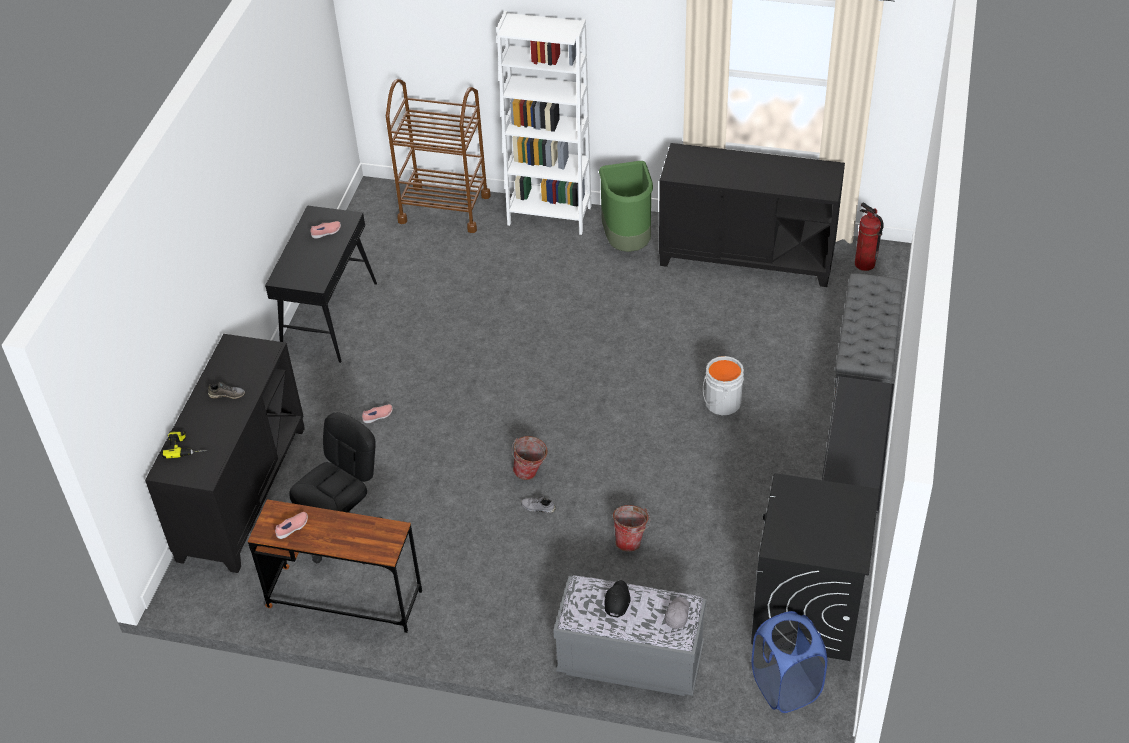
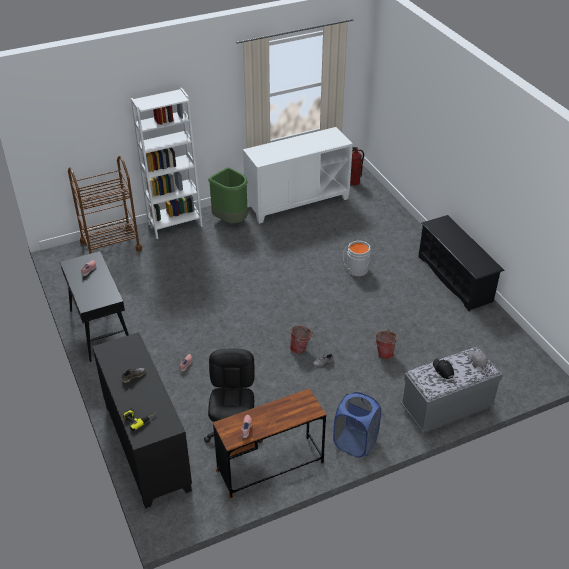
camera: 40 degrees left, 5 degrees down
black cabinet [659,143,845,287] -> white cabinet [243,127,353,224]
black washing machine [751,473,879,661] -> none
blue laundry basket [752,611,827,713] -> blue laundry basket moved to [333,392,381,458]
grey bench [834,274,904,398] -> none

